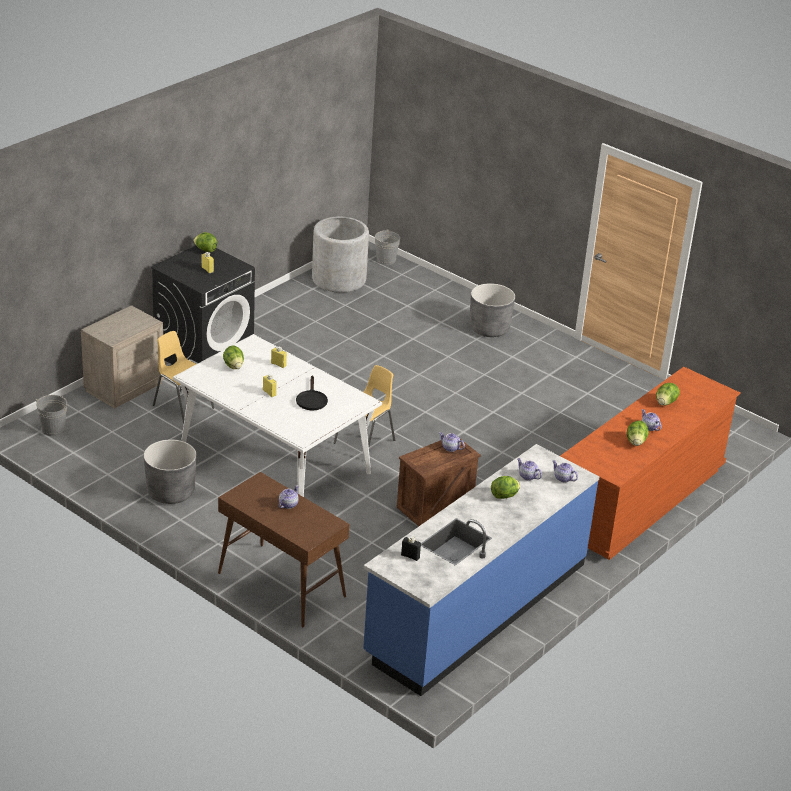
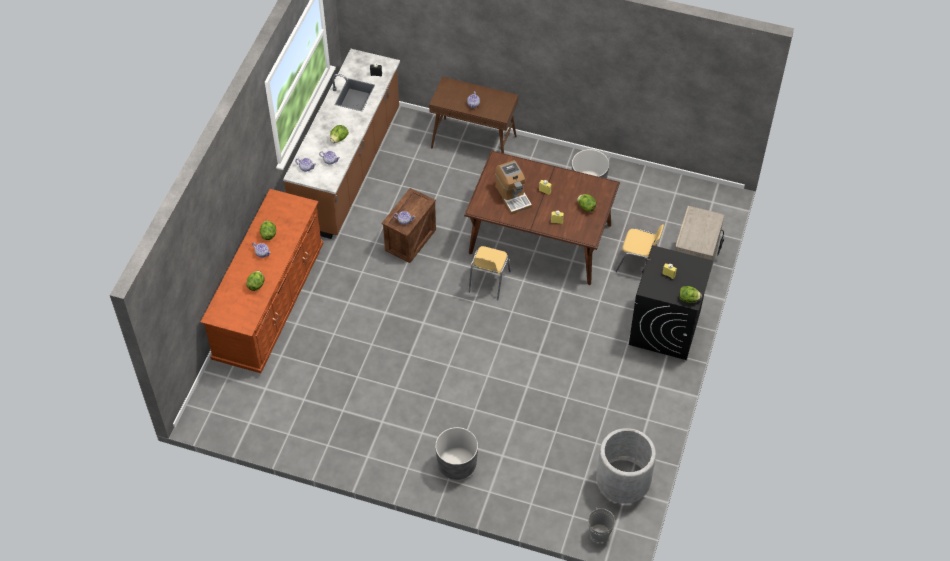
camera: 160 degrees right, 20 degrees up
grey bucket [36,395,69,436] -> none
white dining table [173,334,382,497] -> brown dining table [464,151,620,285]
black frying pan [296,376,328,410] -> coffee machine [495,160,532,215]
blue counter [363,444,600,696] -> brown counter [283,49,400,239]

